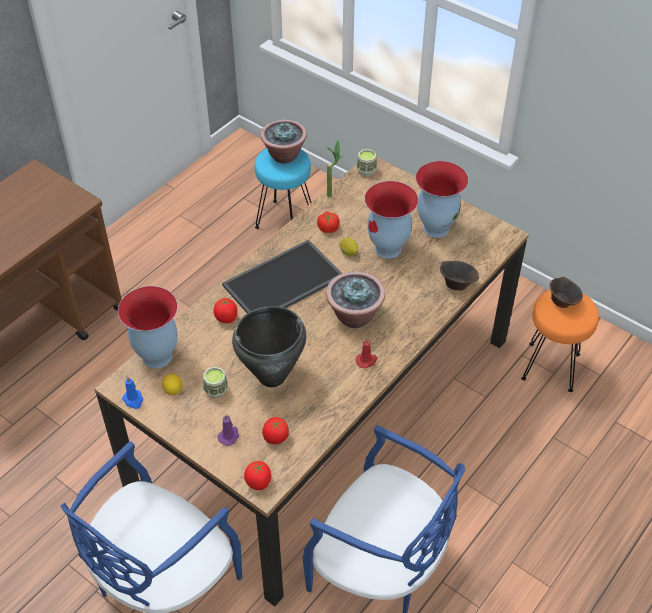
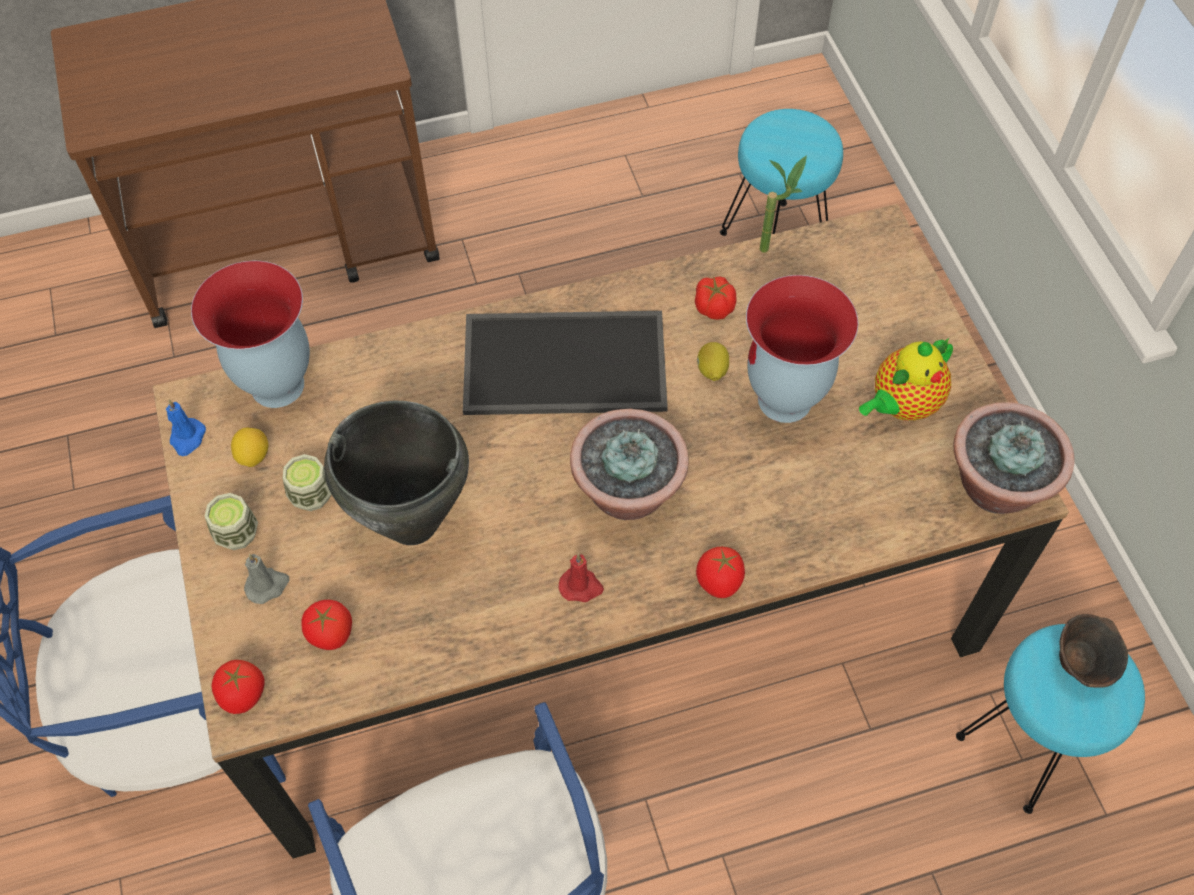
camera: 35 degrees right, 10 degrees up
tomato [214,298,237,323] -> tomato moved to [696,547,745,598]
purple candle [217,415,239,446] -> grey candle [244,554,289,604]
potted plant [260,120,307,164] -> potted plant moved to [954,402,1074,514]
cup [357,149,377,176] -> cup moved to [205,493,258,550]
vase [416,161,469,238] -> teapot [859,338,953,420]
brown bowl [440,261,479,291] -> none
orange stool [521,290,599,392] -> turquoise stool [956,624,1145,814]

